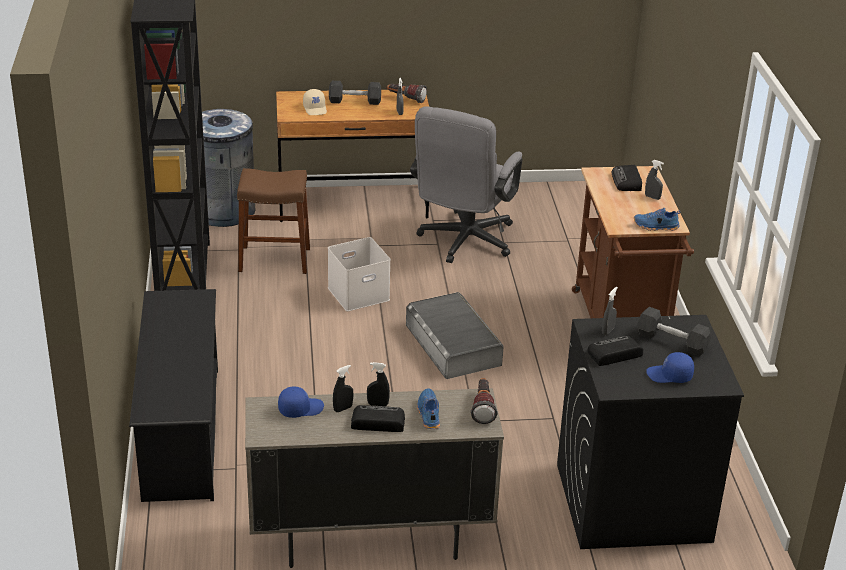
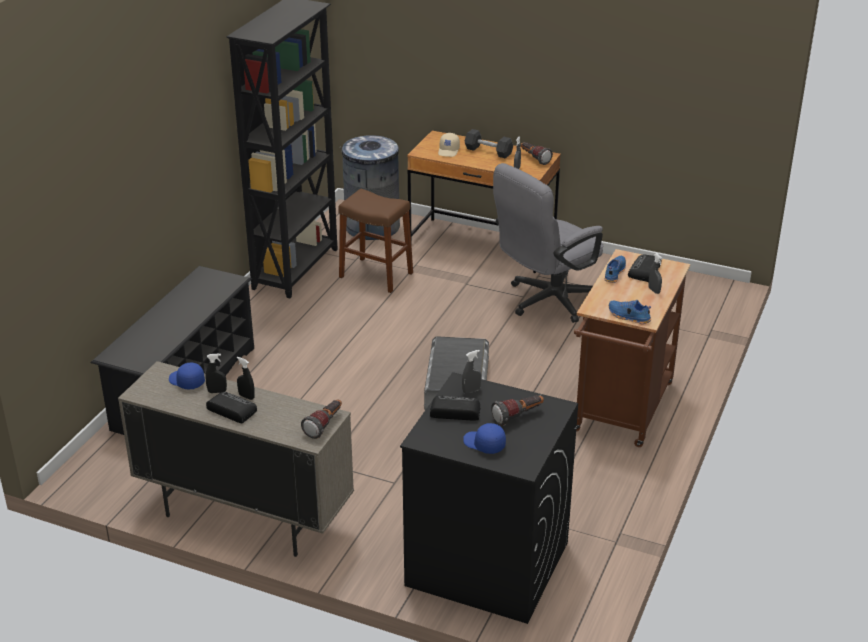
camera: 30 degrees right, 0 degrees up
blue cap [278,387,324,418] -> blue cap turned 150 degrees counterclockwise [169,363,205,389]
white storage box [328,237,391,311] -> none
blue shoe [417,388,440,429] -> blue shoe moved to [604,256,626,283]
black dumbbell [637,307,711,356] -> flashlight [491,395,544,426]

